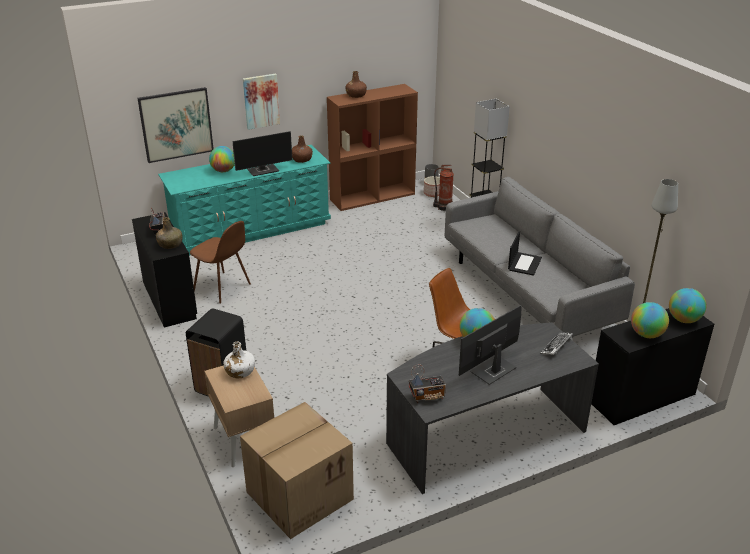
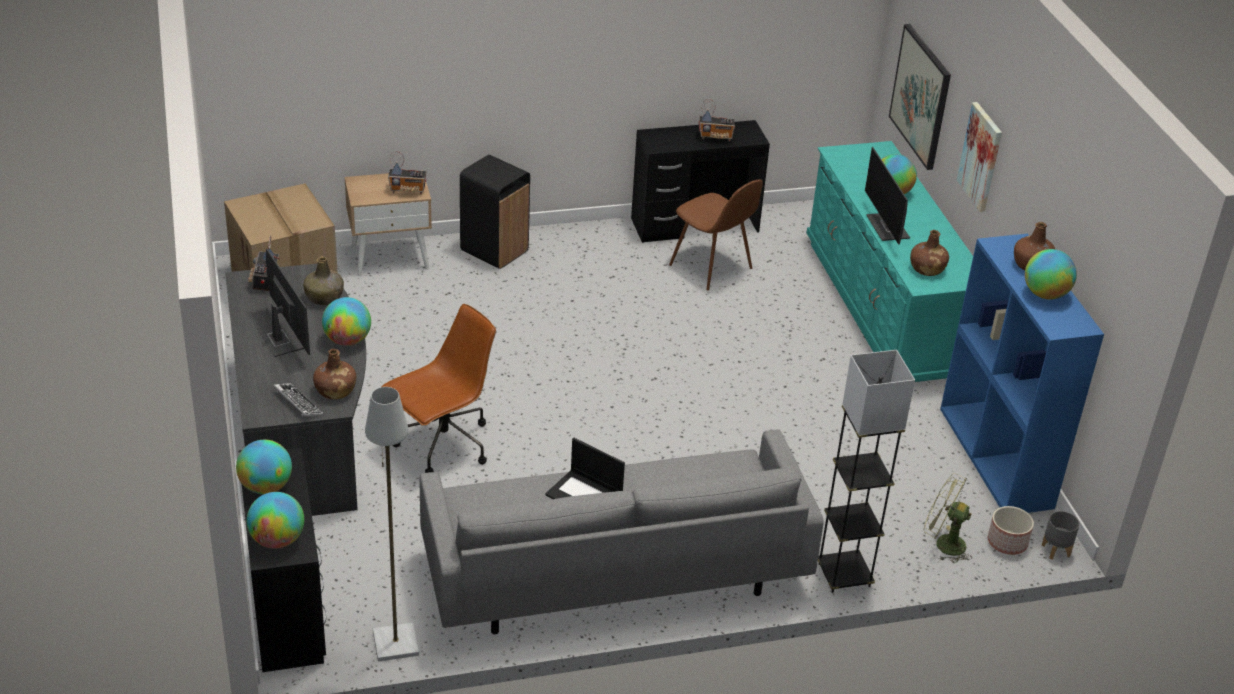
camera: 100 degrees right, 5 degrees up
green bottle [156,217,183,249] -> green bottle moved to [303,256,344,305]
brown chair [190,221,251,304] -> brown chair turned 90 degrees counterclockwise [669,179,763,291]
white bottle [223,341,255,378] -> radio [388,151,426,195]
brown bookcase [327,84,418,211] -> blue bookcase [940,234,1104,513]
fire extinguisher [433,165,454,211] -> green fan [924,473,972,563]
none -> brown bottle [313,349,356,400]
none -> globe [1025,249,1077,300]

